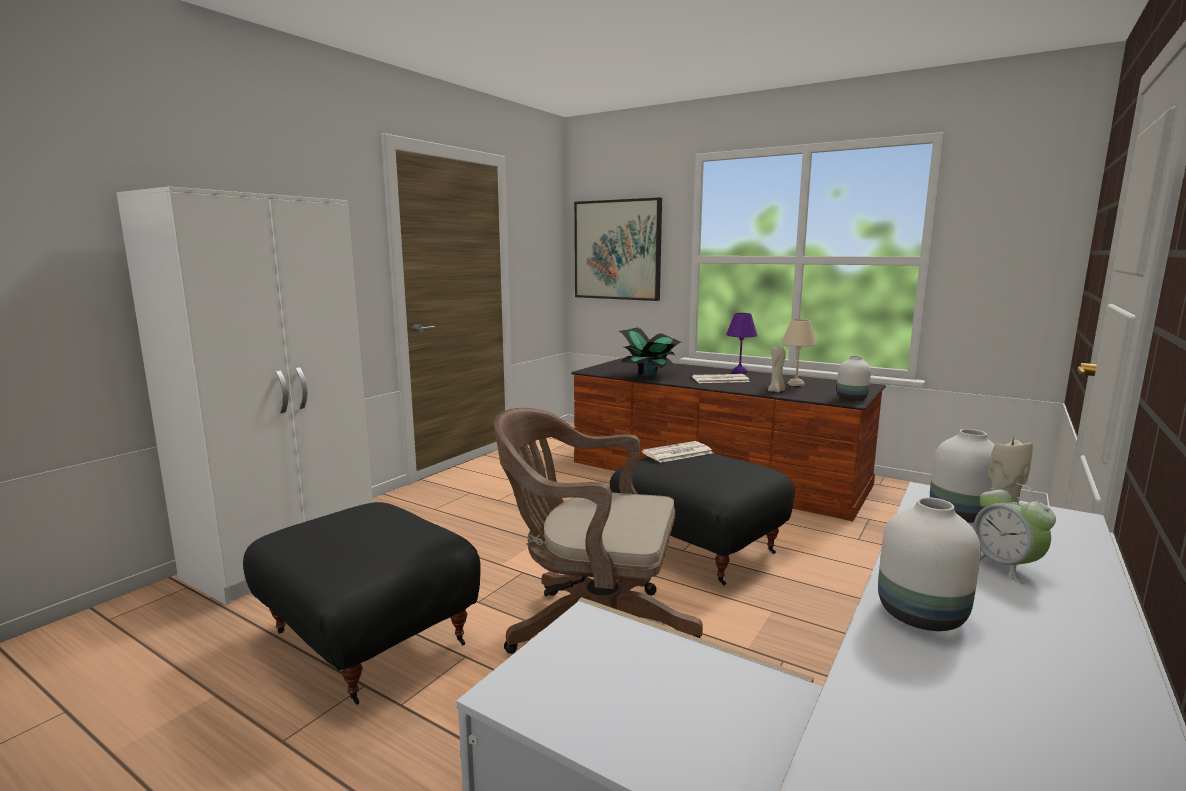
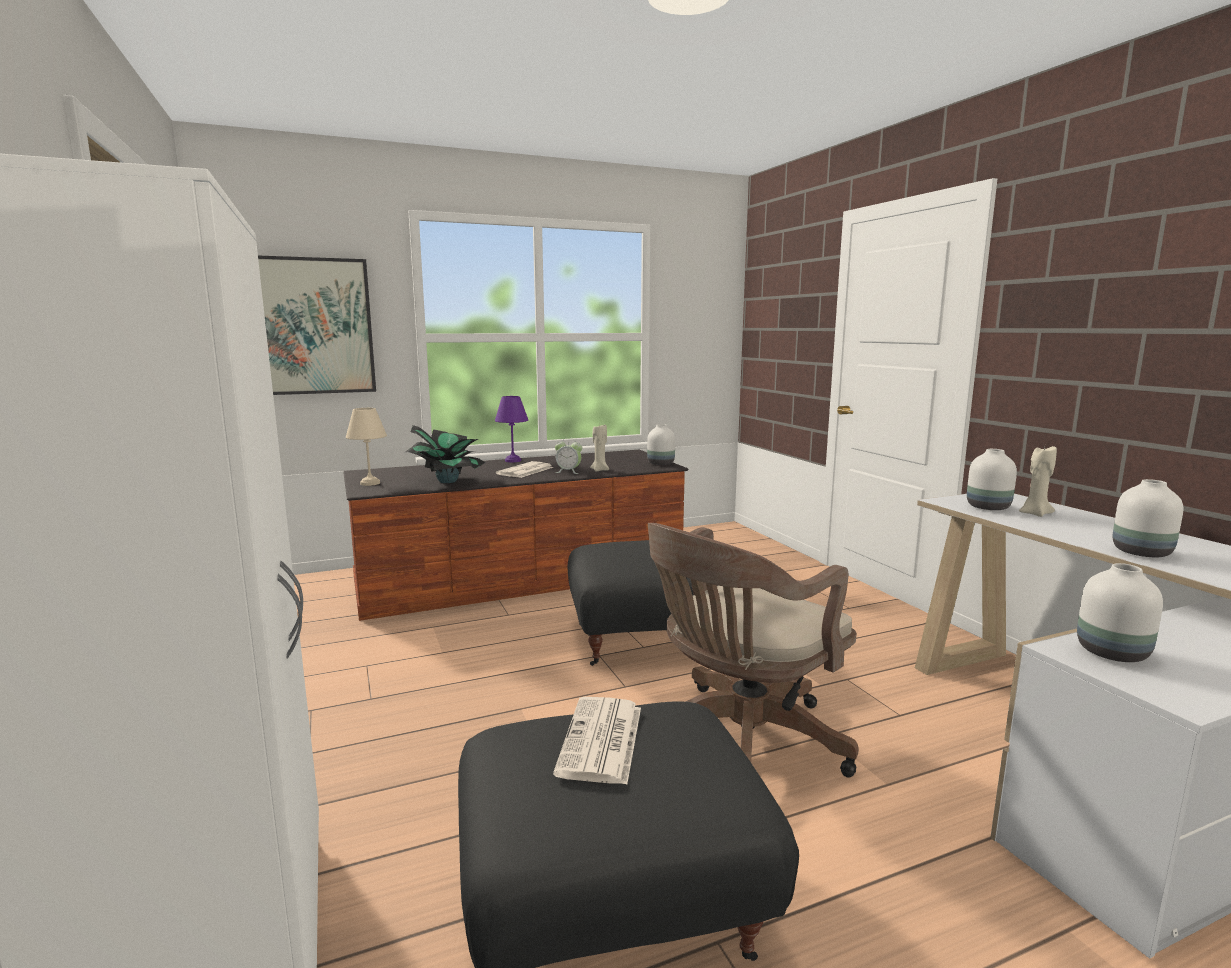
camera: 55 degrees left, 0 degrees up
newspaper [642,441,713,463] -> newspaper moved to [553,697,641,785]
beige table lamp [782,319,817,386] -> beige table lamp moved to [346,408,387,486]
alarm clock [973,483,1056,584] -> alarm clock moved to [555,437,582,474]
none -> white vase [1077,563,1163,662]

